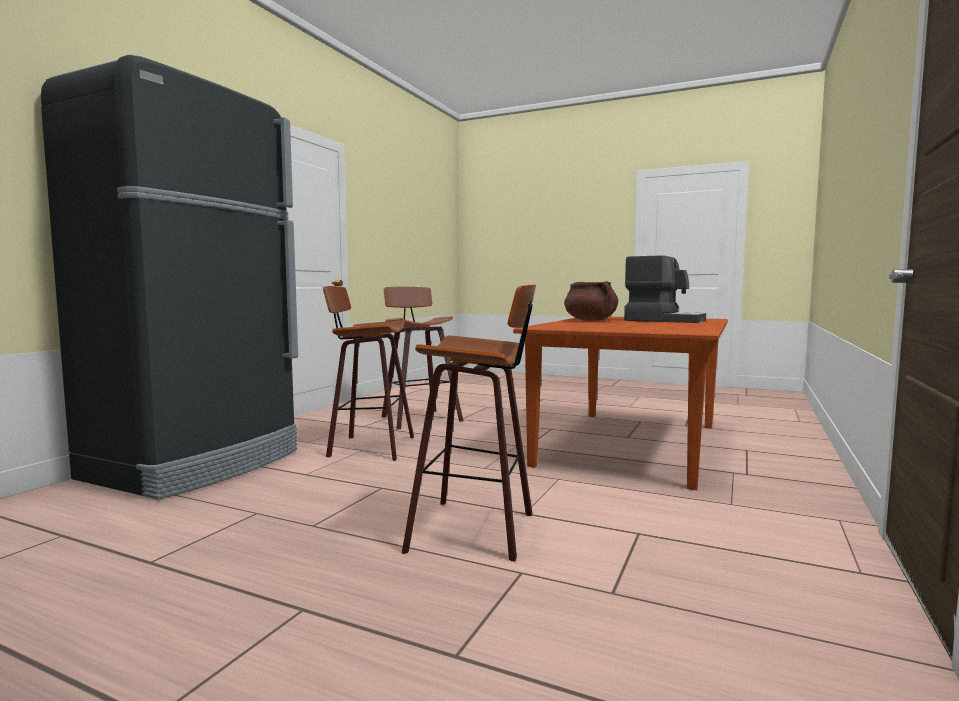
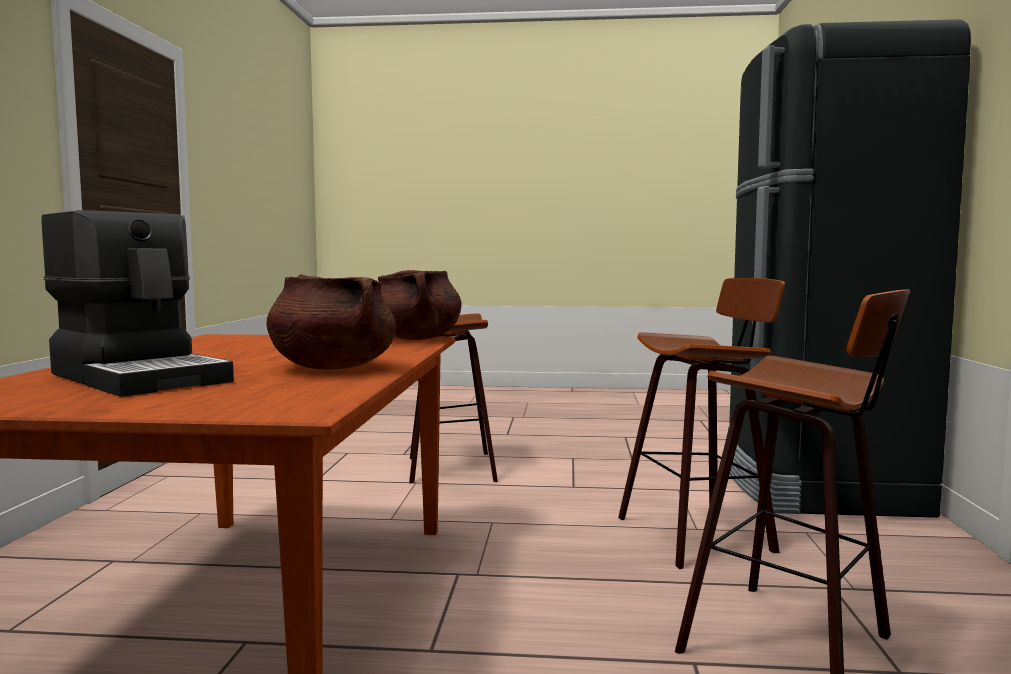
camera: 160 degrees right, 0 degrees up
coffee machine [624,255,706,323] -> coffee machine turned 150 degrees counterclockwise [41,210,234,397]
none -> brown cooking pot [378,270,462,340]

